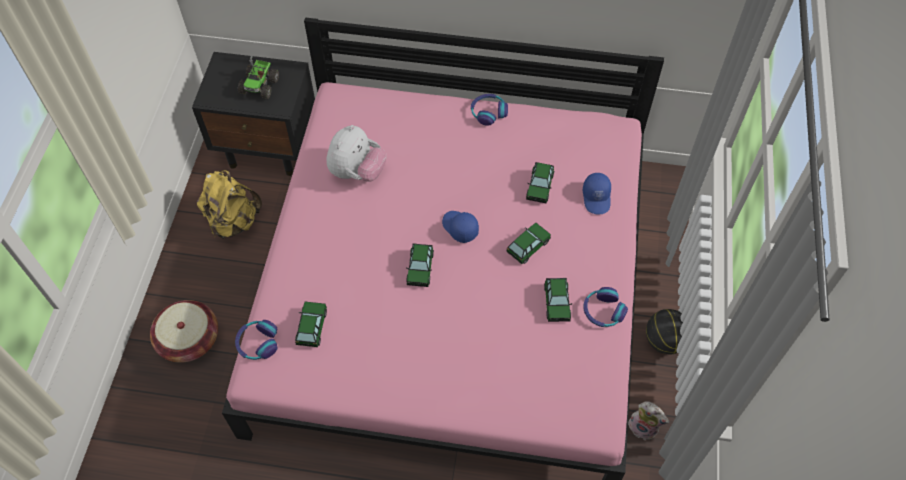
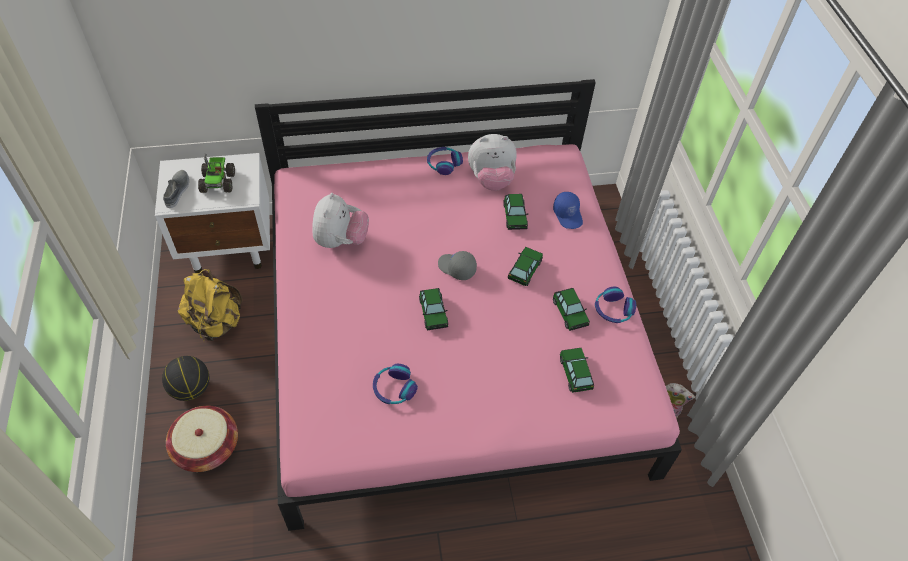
camera: 20 degrees left, 5 degrees down
black nightstand [192,52,315,176] -> white nightstand [155,153,270,273]
headphones [235,320,278,360] -> headphones moved to [373,364,418,404]
toy car [295,302,327,347] -> toy car moved to [560,348,594,393]
blue cap [442,211,479,243] -> grey cap [438,251,477,280]
basketball [646,309,683,354] -> basketball moved to [162,356,209,401]
none -> grey shoe [163,170,189,208]
none -> plush toy [468,134,517,191]

